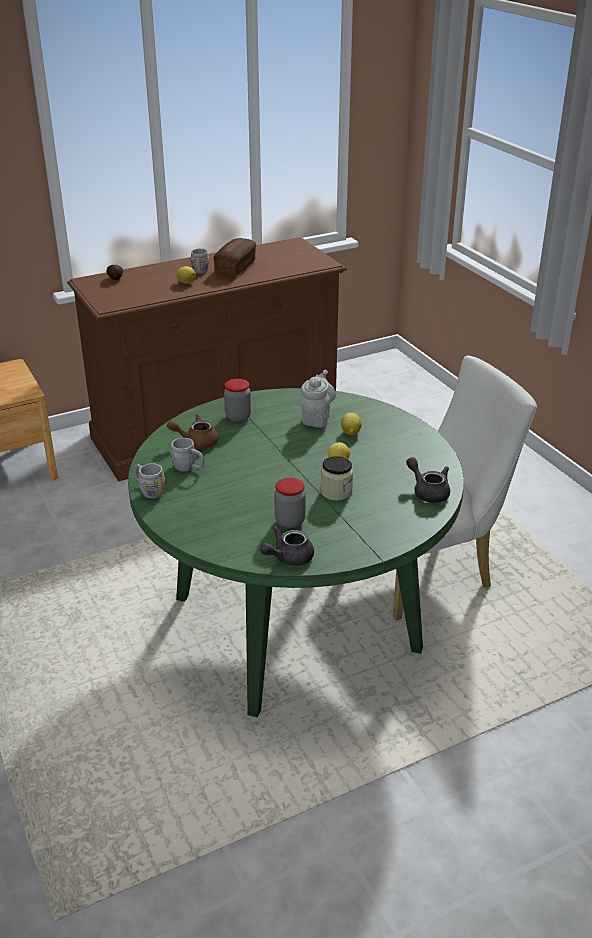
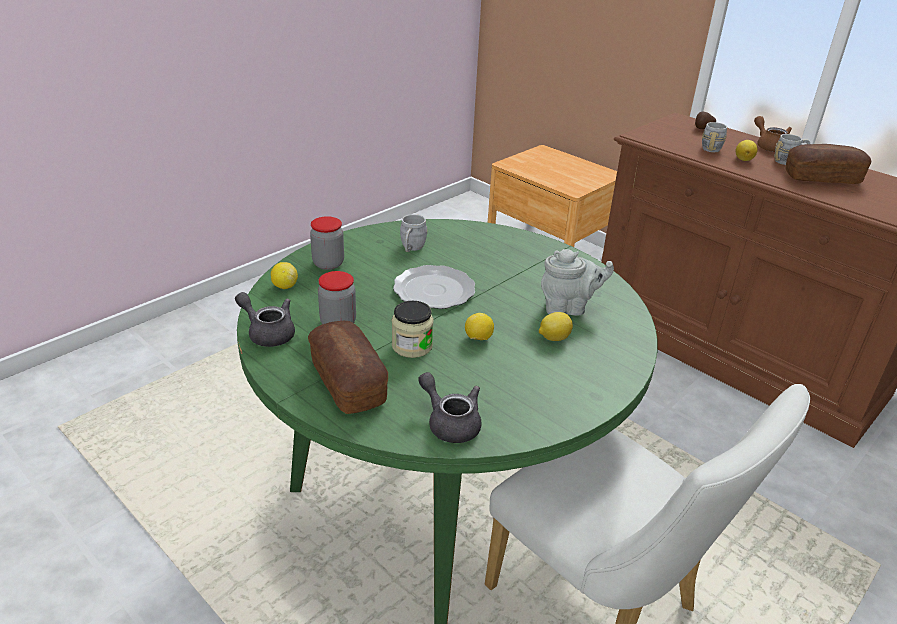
camera: 70 degrees right, 0 degrees up
grey mug [134,463,165,499] -> grey mug moved to [702,122,727,152]
brown teapot [167,414,219,449] -> brown teapot moved to [754,116,792,152]
jar [224,379,251,422] -> jar moved to [310,216,344,270]
grey teapot [406,457,450,503] -> grey teapot turned 75 degrees counterclockwise [418,372,482,443]
none -> lemon [271,262,298,289]
none -> bread [308,321,388,414]
none -> plate [393,265,475,309]

